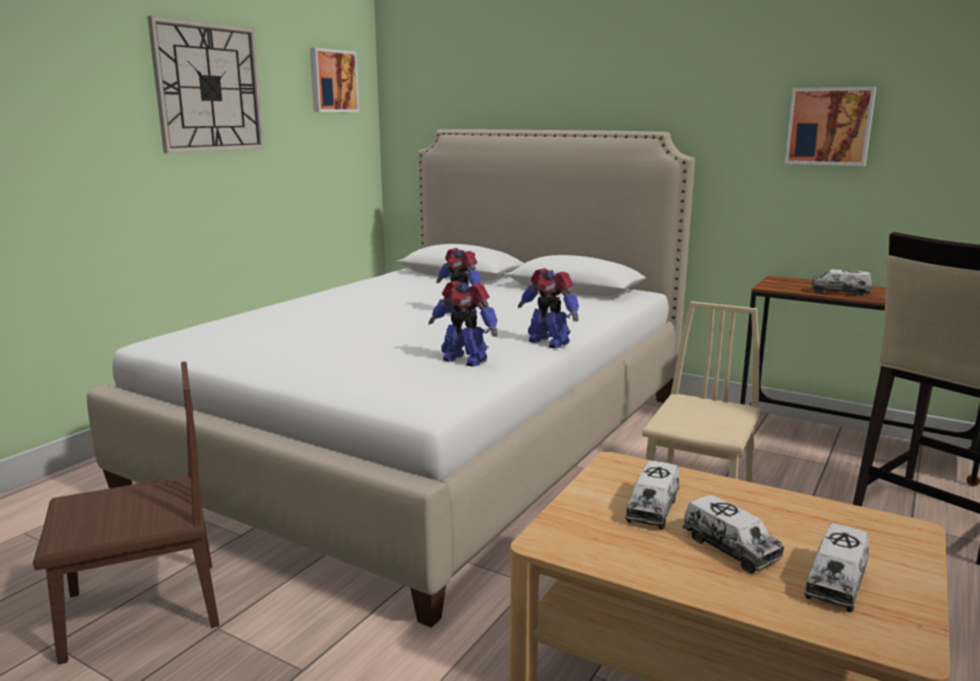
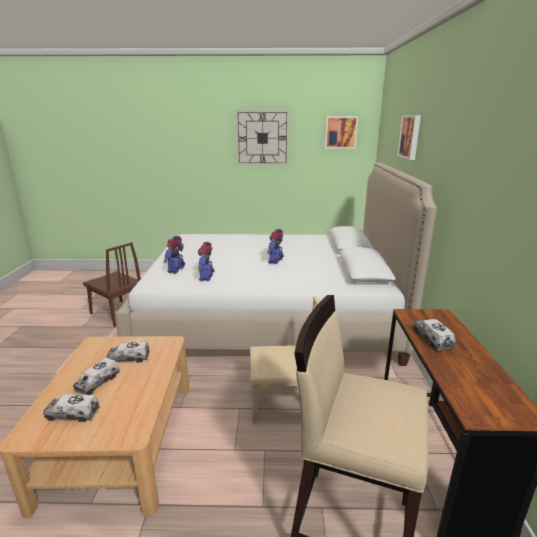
camera: 60 degrees right, 5 degrees up
toy robot [518,268,579,348] -> toy robot moved to [164,236,185,273]
picture [784,87,876,166] -> picture moved to [397,115,421,160]

